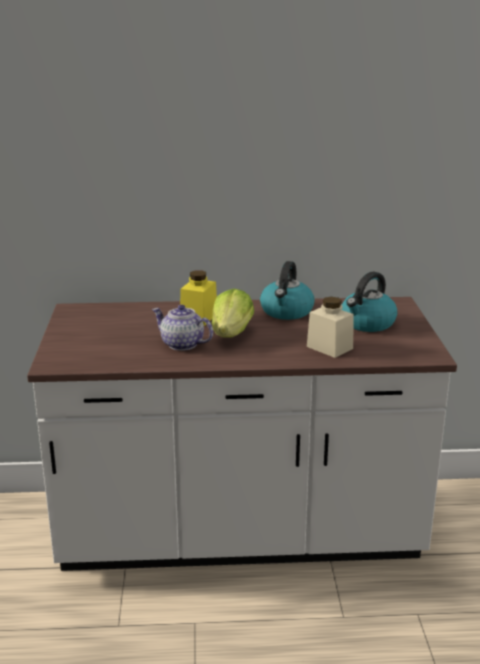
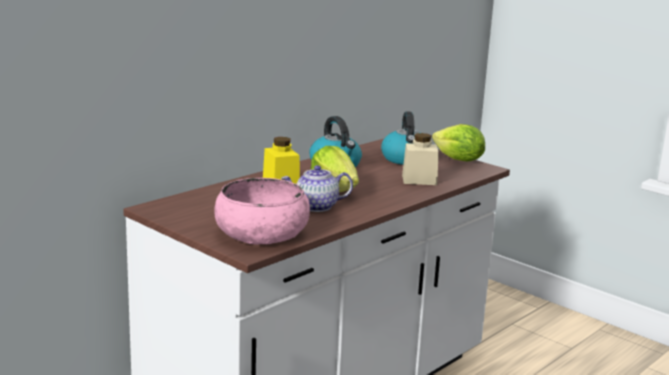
camera: 45 degrees left, 5 degrees down
none -> pink bowl [214,178,310,245]
none -> lettuce [432,124,485,161]

